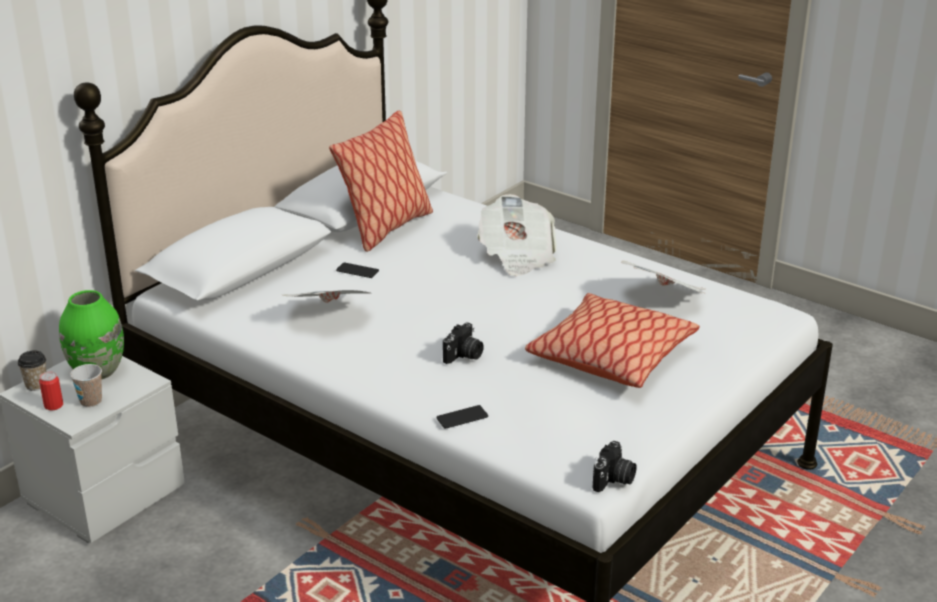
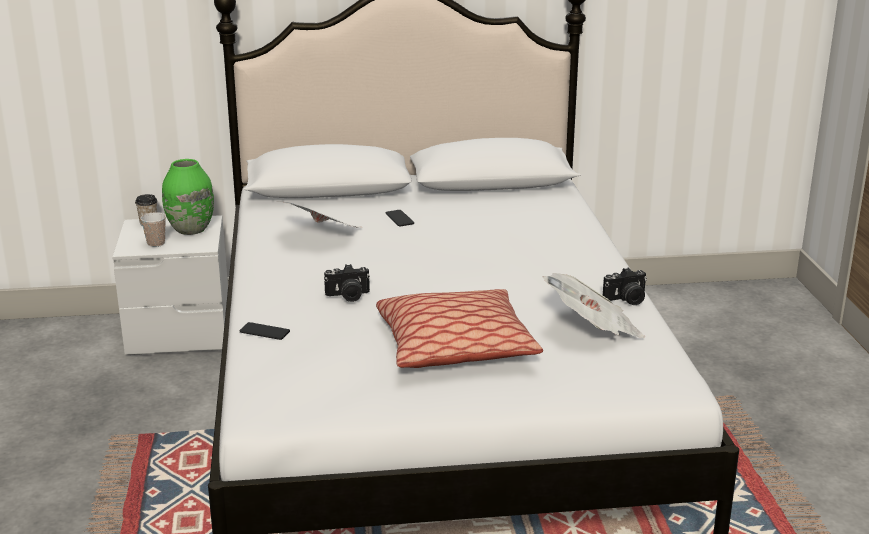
camera: 45 degrees right, 5 degrees down
can [39,372,63,411] -> none
pillow [329,111,433,252] -> none
newspaper [477,194,557,276] -> none
camera [593,441,637,492] -> camera moved to [603,268,647,305]

